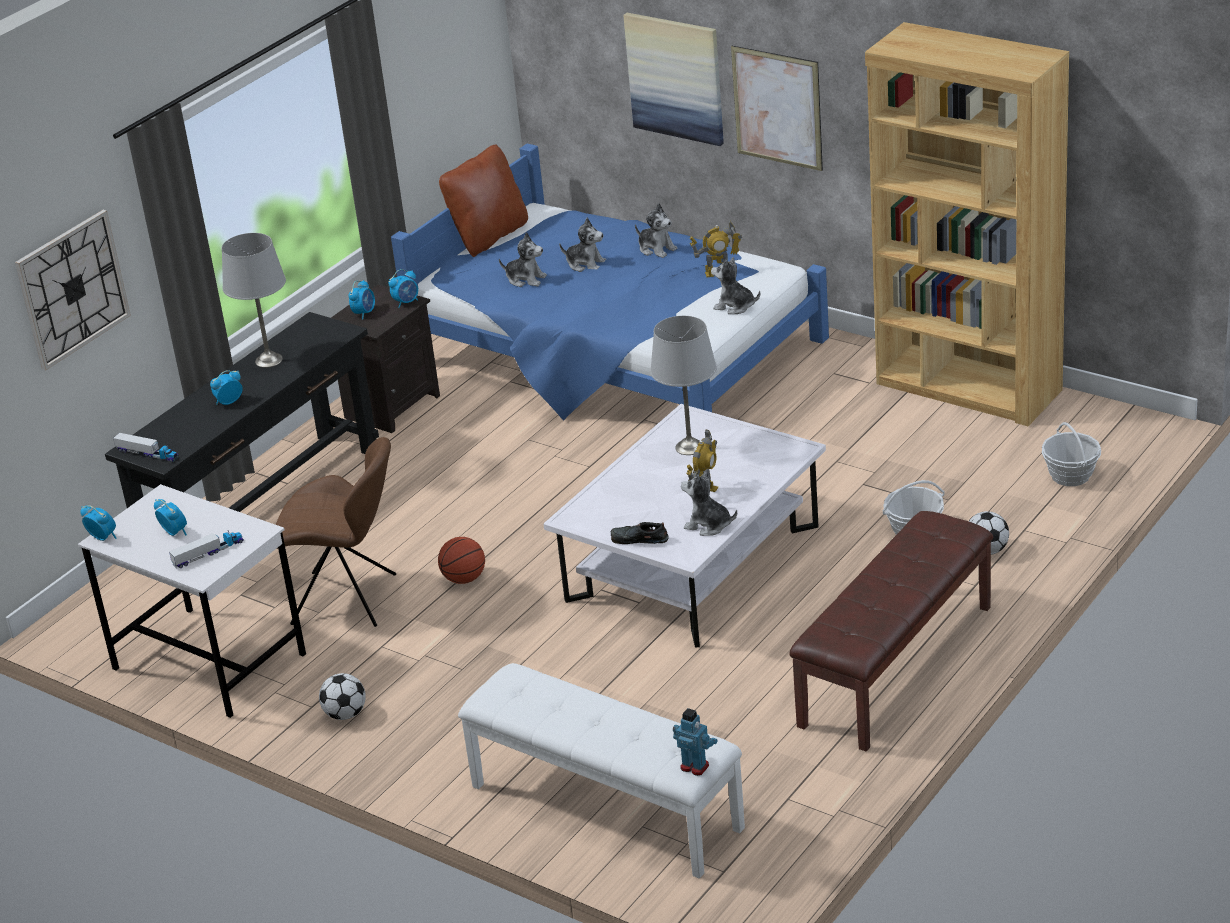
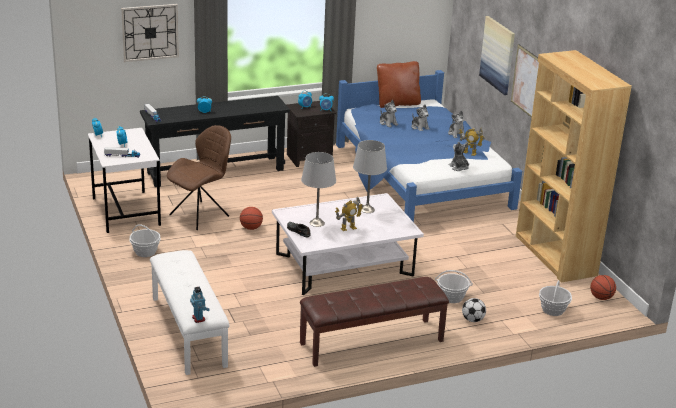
camera: 30 degrees right, 5 degrees down
grey table lamp [222,233,286,368] -> grey table lamp moved to [301,152,336,227]
brown chair [275,437,396,627] -> brown chair turned 90 degrees counterclockwise [167,125,231,230]
football [319,673,366,720] -> basket [129,224,161,257]
plush toy [681,470,737,536] -> none
none -> basketball [590,275,616,300]

